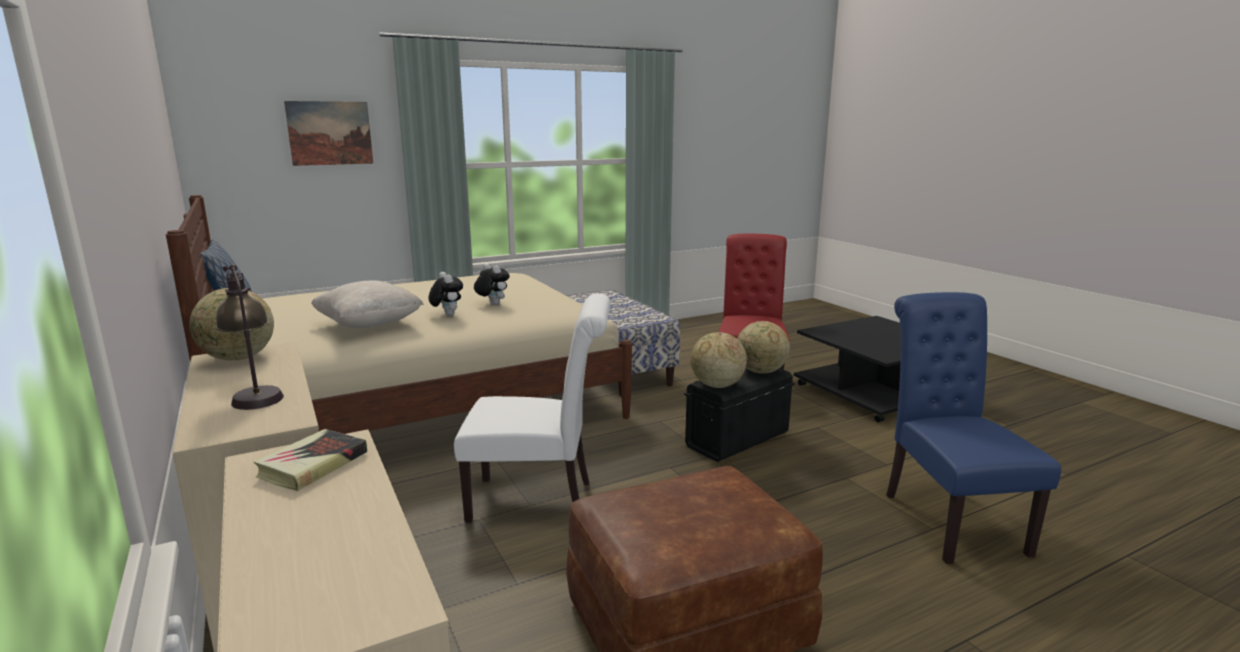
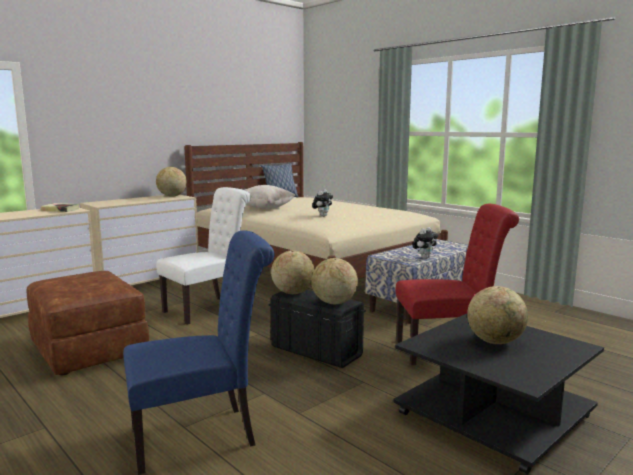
camera: 75 degrees right, 5 degrees down
table lamp [216,264,284,410] -> none
picture [284,101,373,166] -> none
plush toy [429,272,463,316] -> plush toy moved to [413,227,438,259]
white chair [454,293,610,523] -> white chair turned 120 degrees counterclockwise [156,187,251,325]
none -> globe [467,286,528,344]

